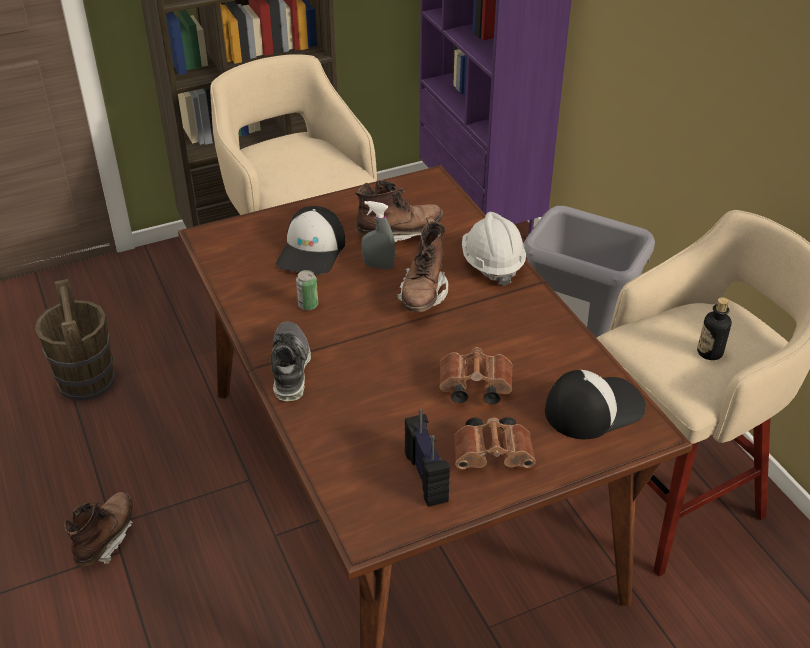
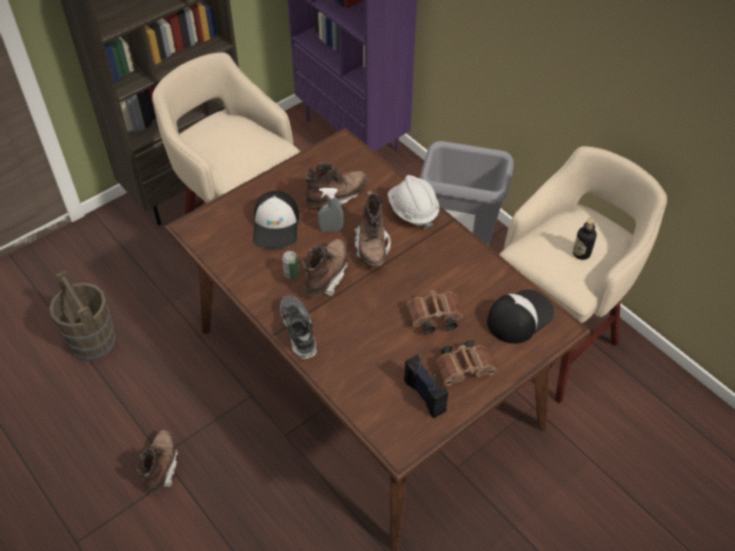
camera: 15 degrees left, 10 degrees up
none -> brown boot [302,239,348,297]

